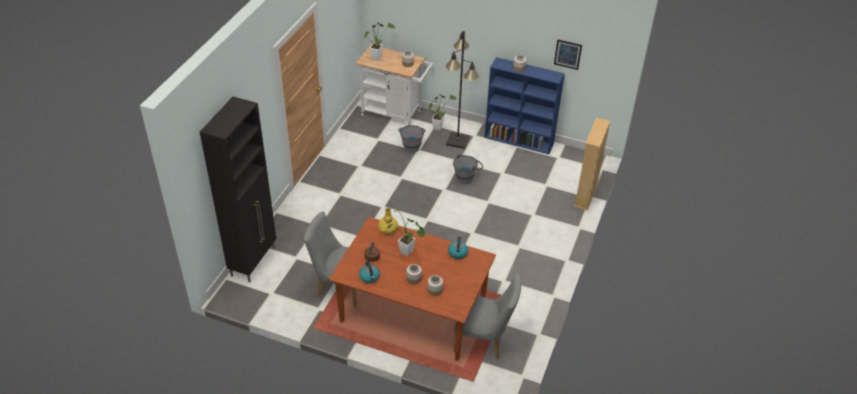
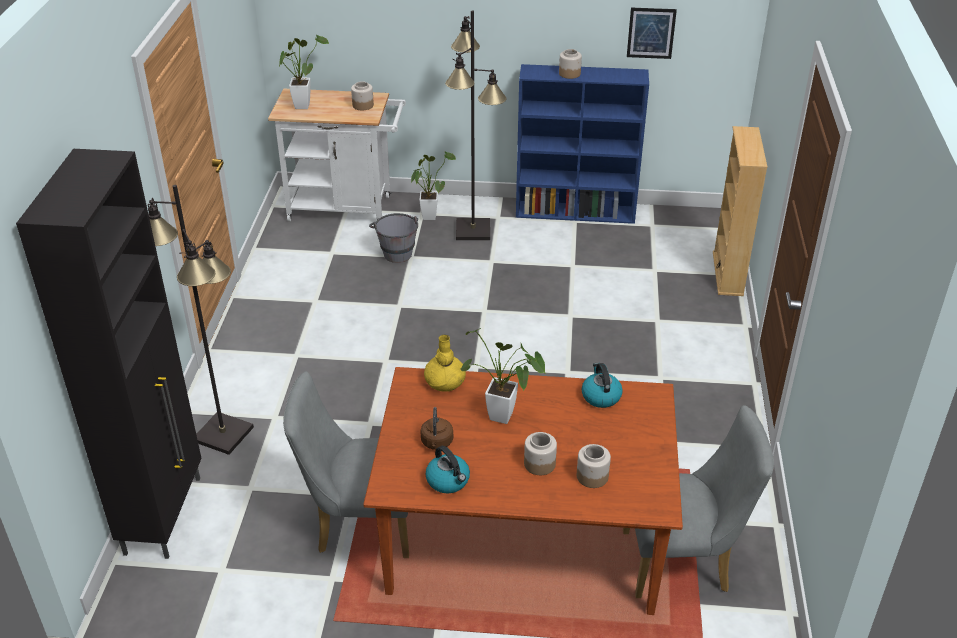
camera: 15 degrees left, 5 degrees down
grey bucket [453,154,483,184] -> none
none -> black floor lamp [148,185,254,455]

